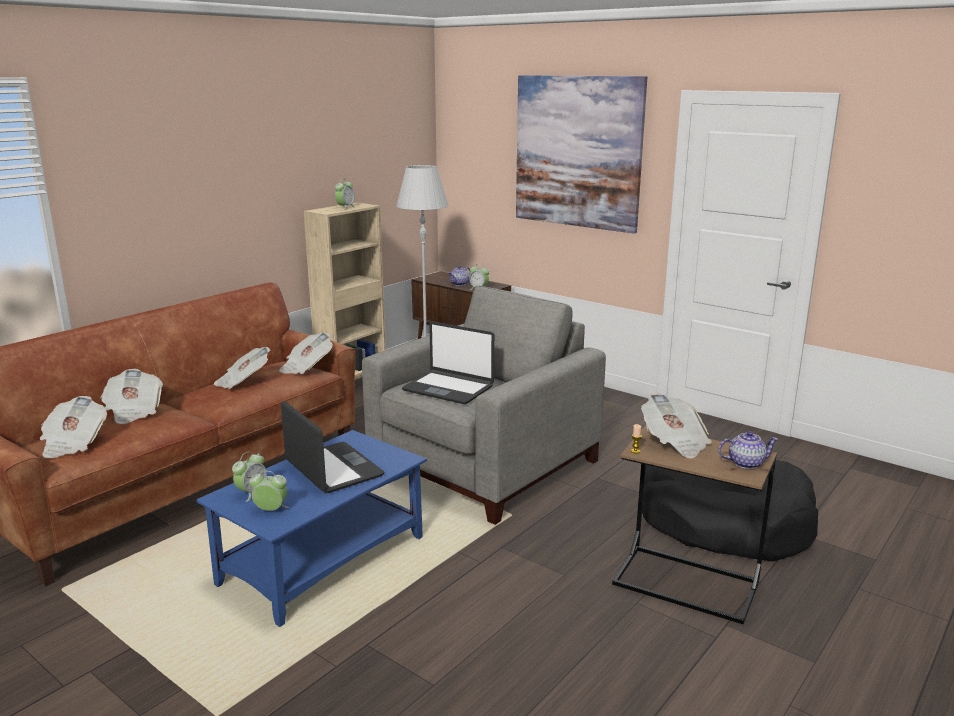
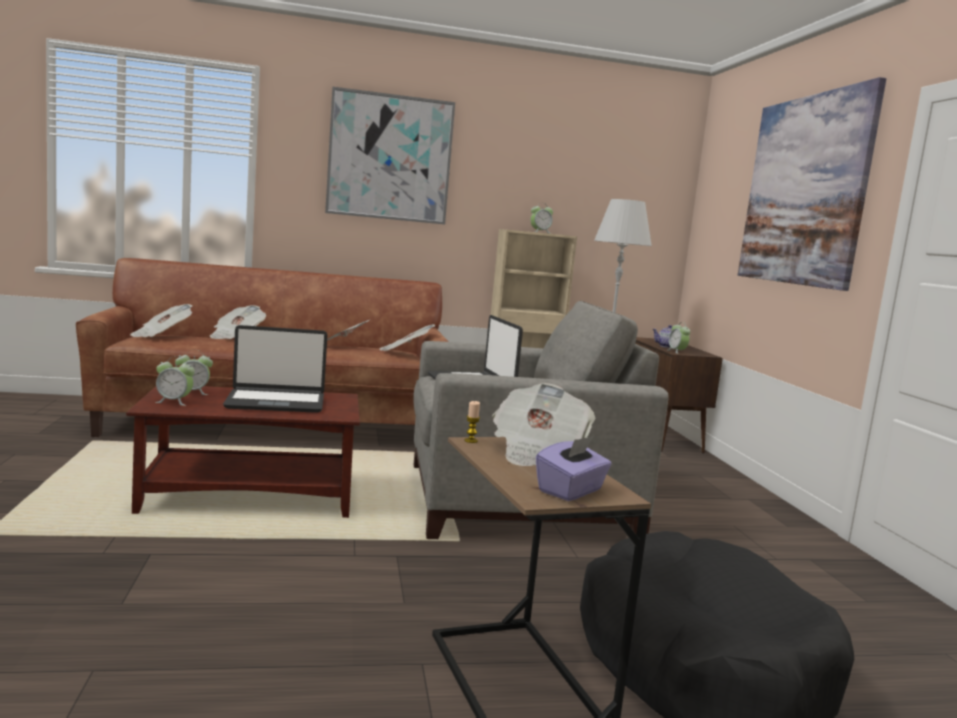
camera: 40 degrees right, 10 degrees down
blue coffee table [196,430,427,627] -> brown coffee table [126,386,360,518]
alarm clock [249,471,289,511] -> alarm clock turned 135 degrees clockwise [155,357,195,406]
laptop [281,401,384,493] -> laptop turned 75 degrees clockwise [223,325,327,413]
teapot [718,431,779,469] -> purple tissue box [536,436,612,501]
none -> picture [325,86,455,224]

